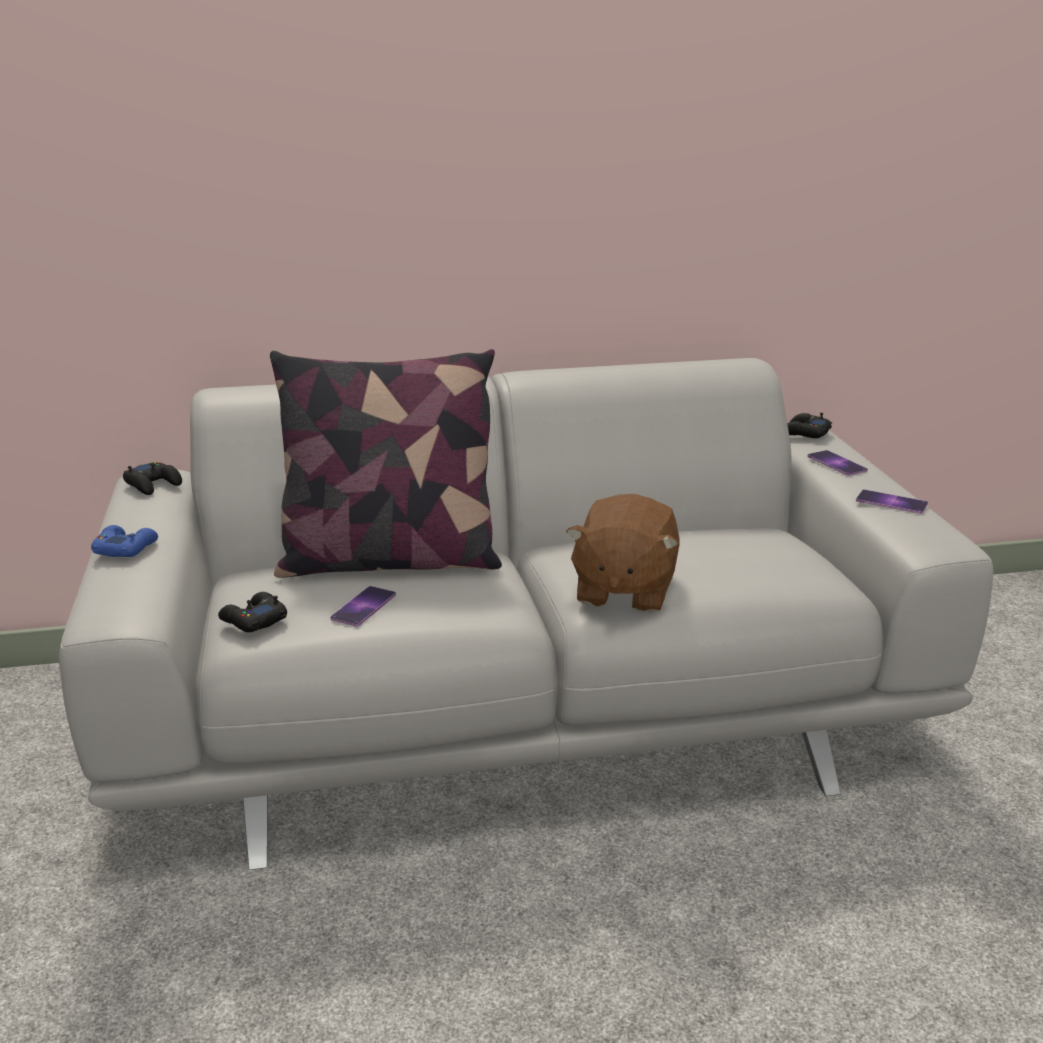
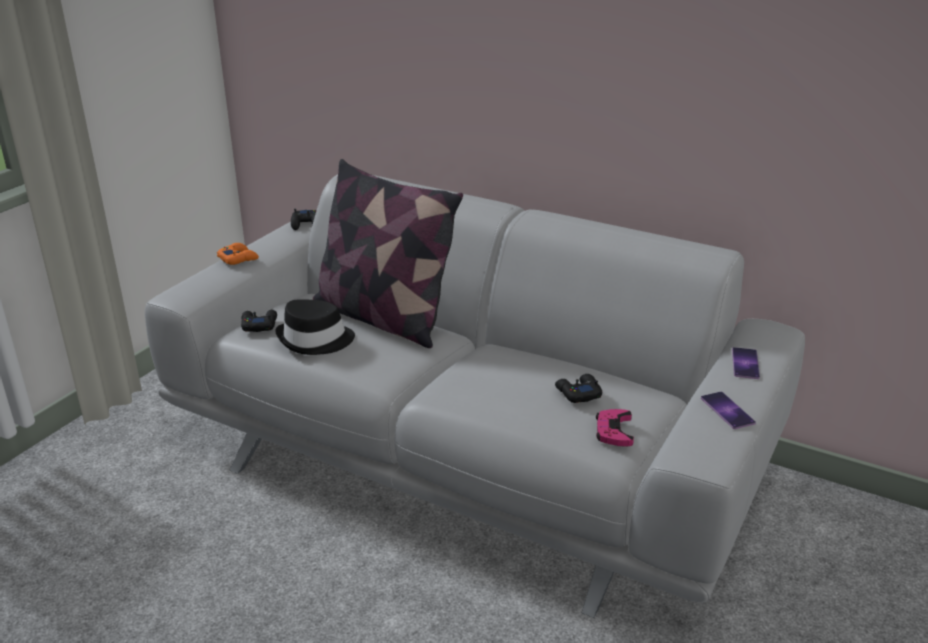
camera: 40 degrees right, 5 degrees up
blue game controller [91,525,158,557] -> orange game controller [217,243,259,265]
phone [330,586,396,627] -> black hat [275,299,355,355]
brown plush toy [566,494,680,613] -> none
black game controller [787,413,832,438] -> black game controller moved to [555,374,602,403]
none -> pink game controller [596,409,634,446]

